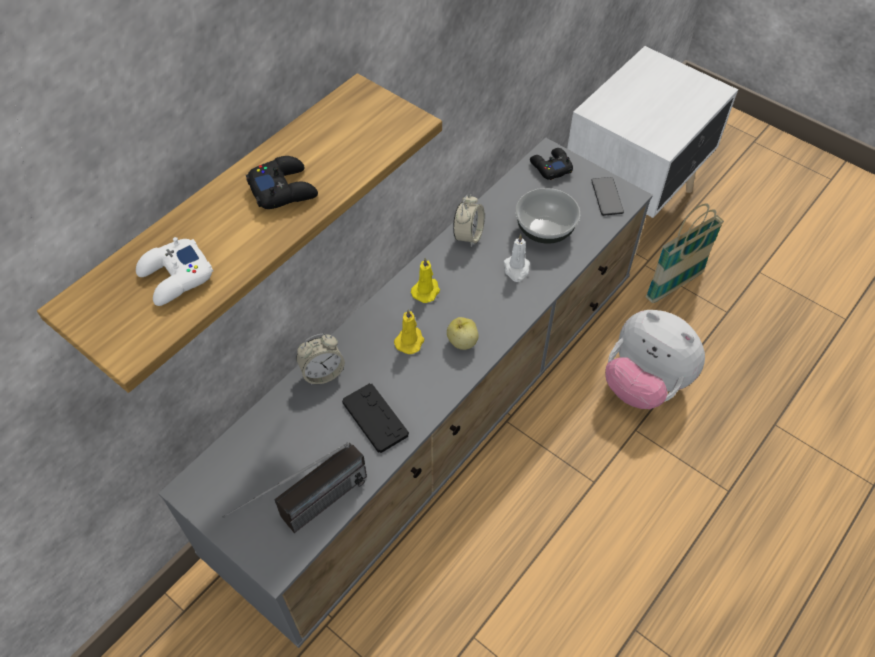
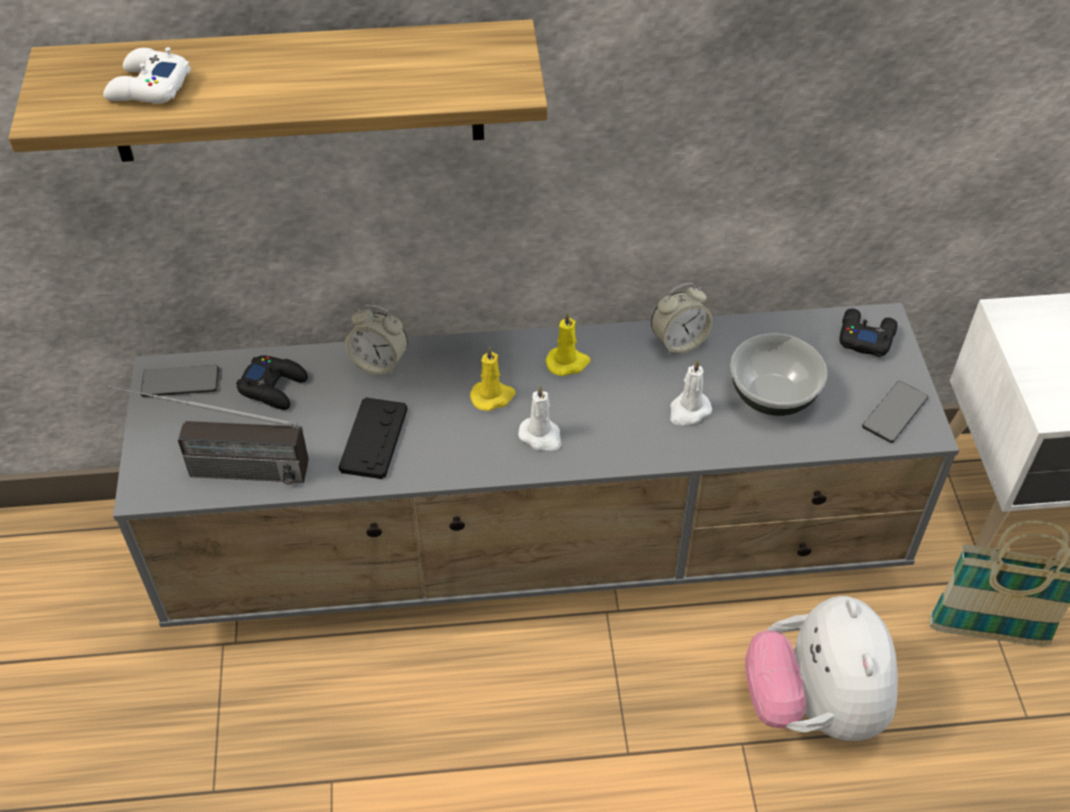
camera: 45 degrees right, 5 degrees down
black game controller [246,156,318,209] -> black game controller moved to [236,355,308,410]
apple [447,317,479,350] -> white candle [518,385,561,451]
none -> phone [141,365,219,397]

